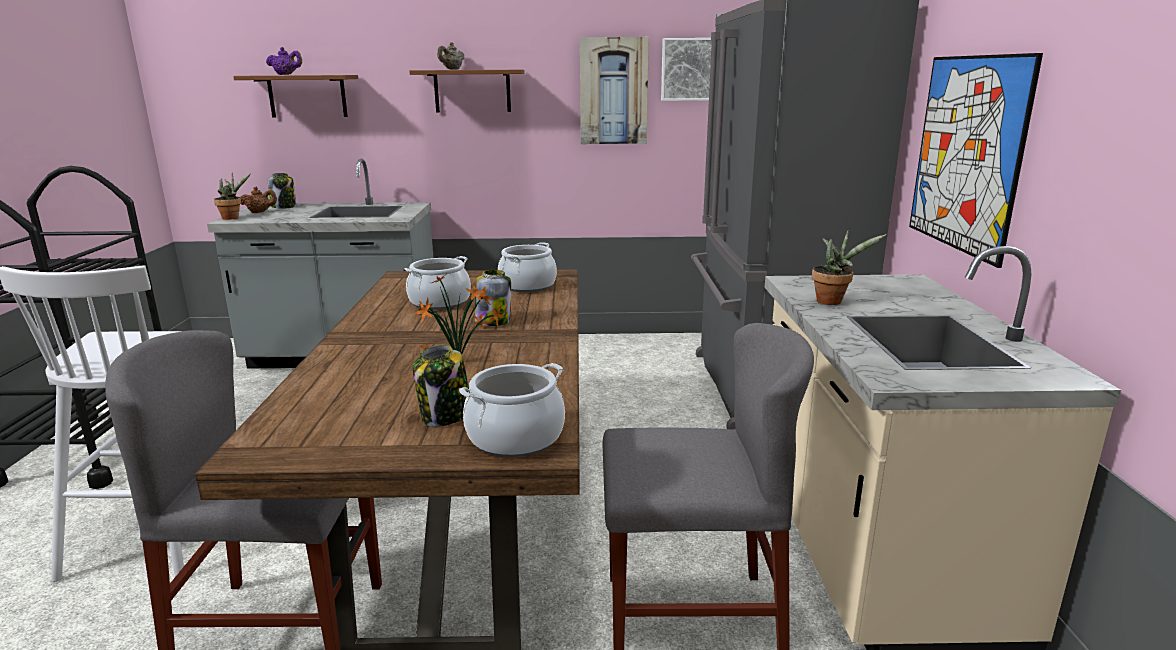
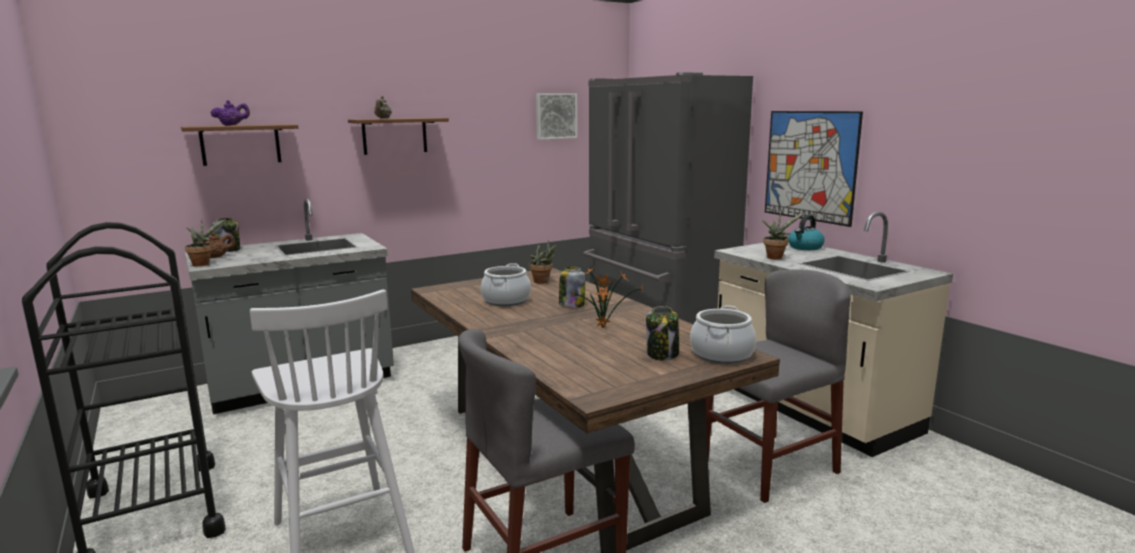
camera: 30 degrees left, 5 degrees down
cooking pot [498,242,557,292] -> potted plant [529,240,557,284]
picture [580,37,649,144] -> none
none -> kettle [788,215,825,250]

